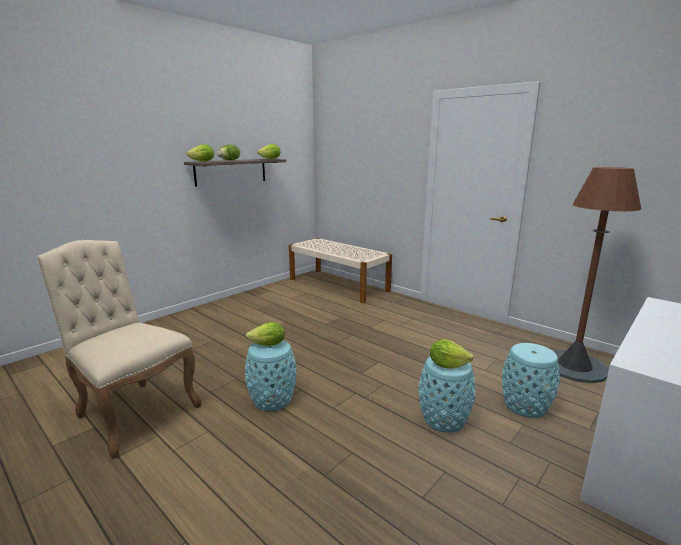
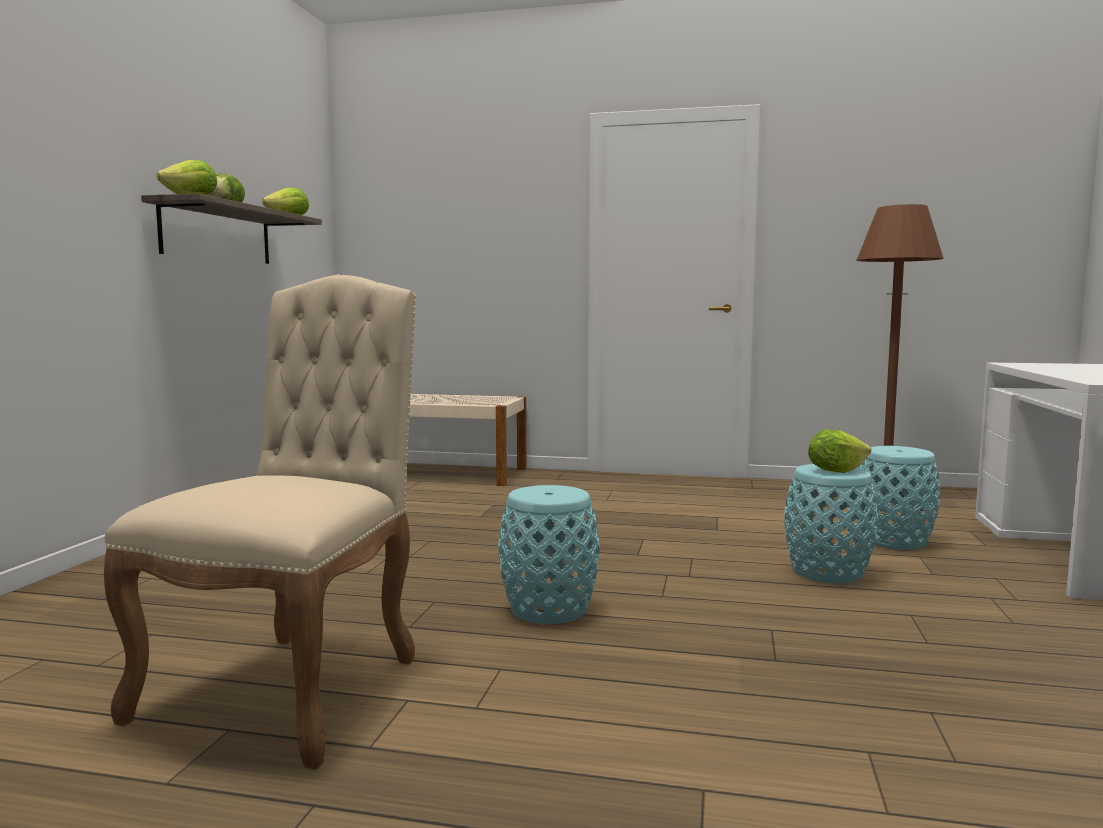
camera: 30 degrees left, 10 degrees down
beige chair [37,240,201,459] -> beige chair turned 105 degrees clockwise [104,274,416,769]
lettuce [246,322,285,346] -> none

